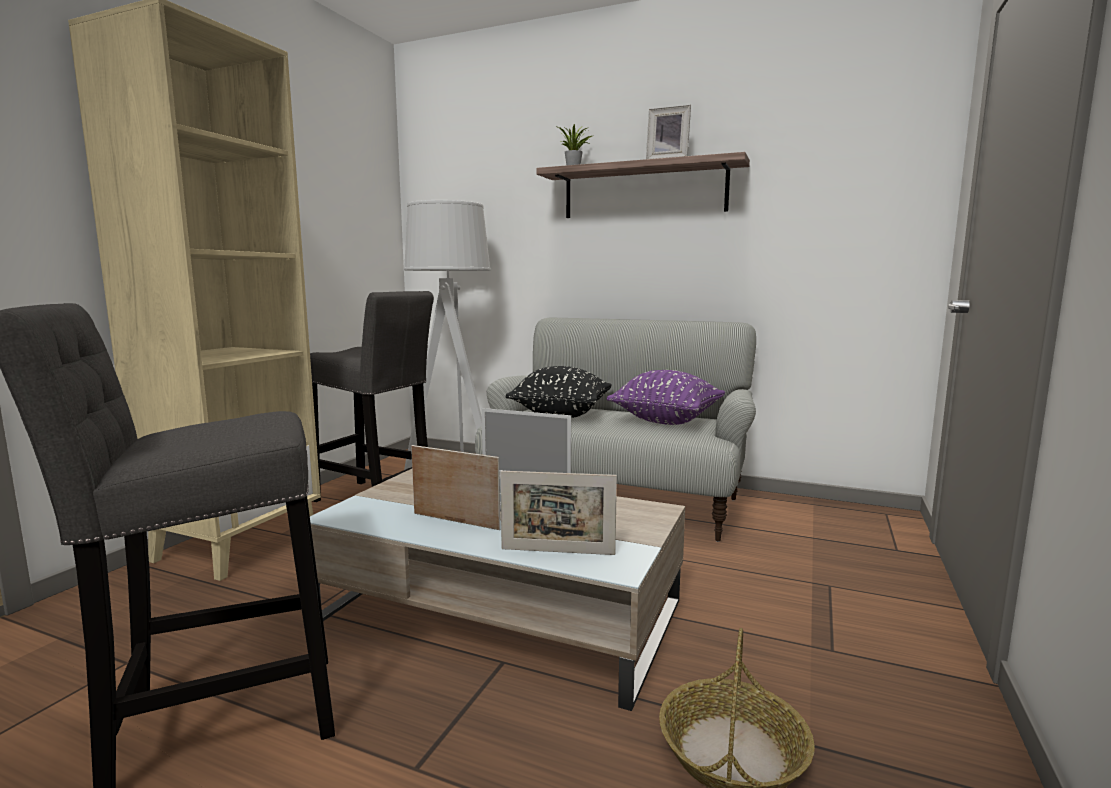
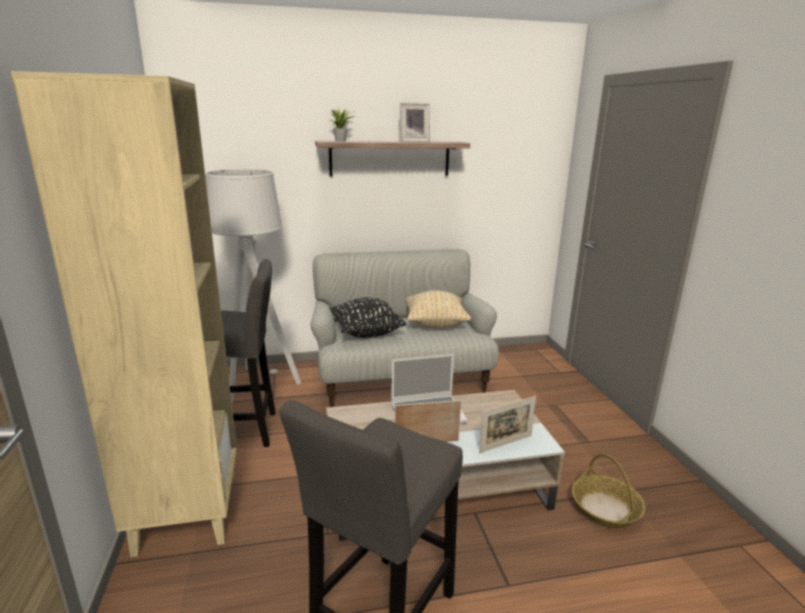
camera: 35 degrees left, 10 degrees up
purple pillow [607,370,725,425] -> beige pillow [405,290,471,329]

